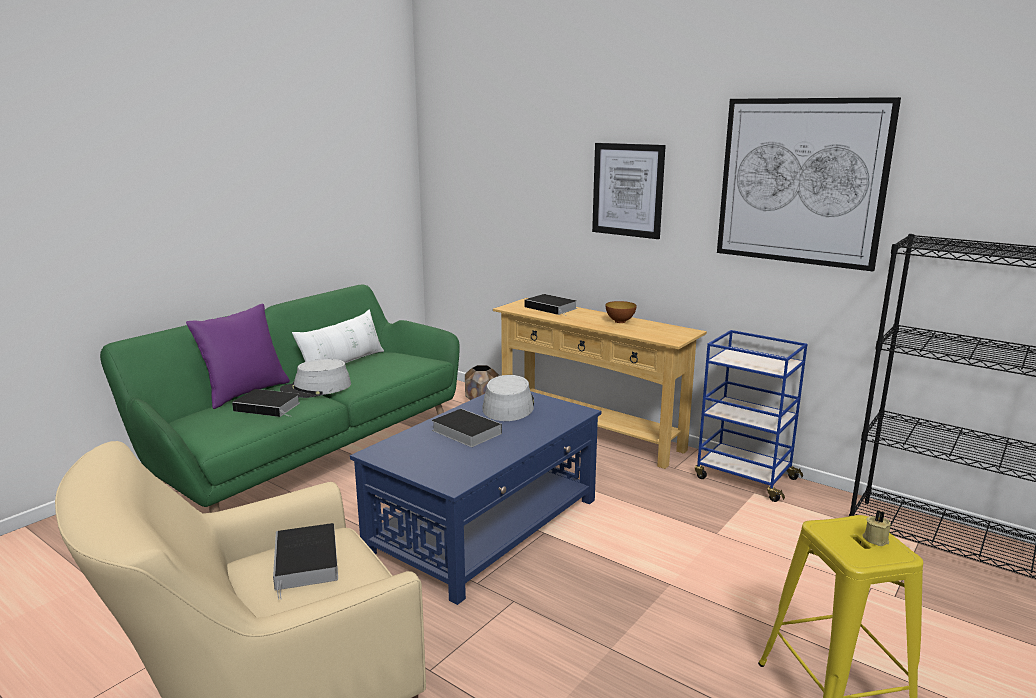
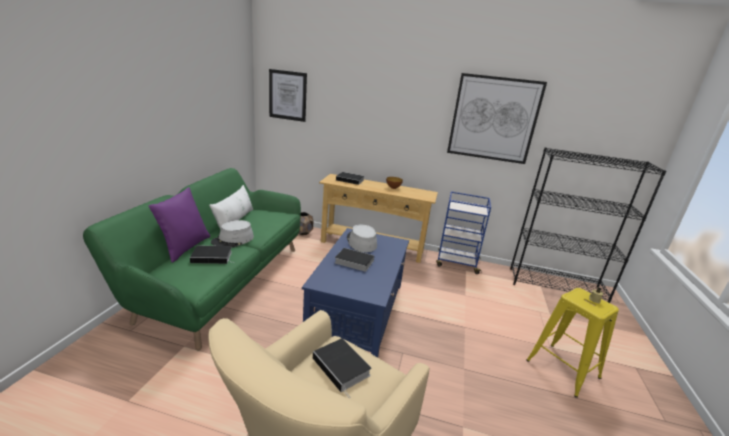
camera: 25 degrees left, 5 degrees up
picture [592,143,666,239] -> picture moved to [269,69,307,122]

